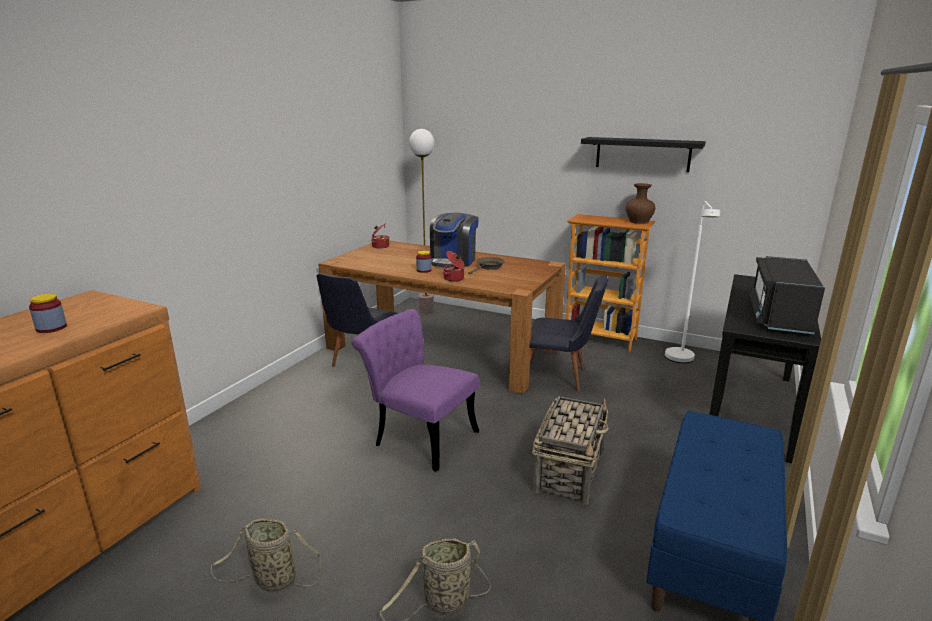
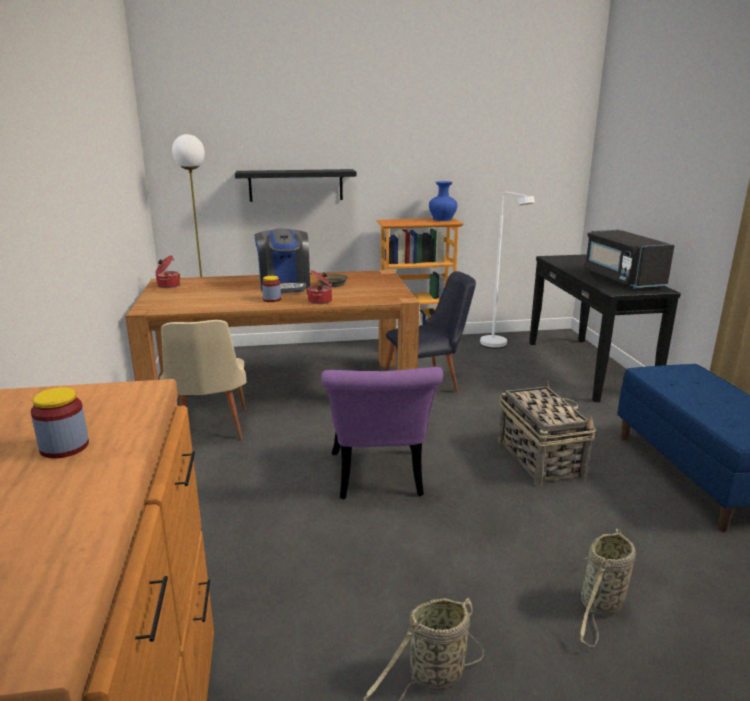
camera: 35 degrees left, 0 degrees up
black chair [316,274,398,367] -> beige chair [160,320,246,440]
purple chair [352,309,479,472] -> purple chair turned 90 degrees counterclockwise [321,367,443,500]
black shelf [581,137,706,172] -> black shelf moved to [235,169,356,202]
brown vase [626,183,655,224] -> blue vase [429,181,457,221]

